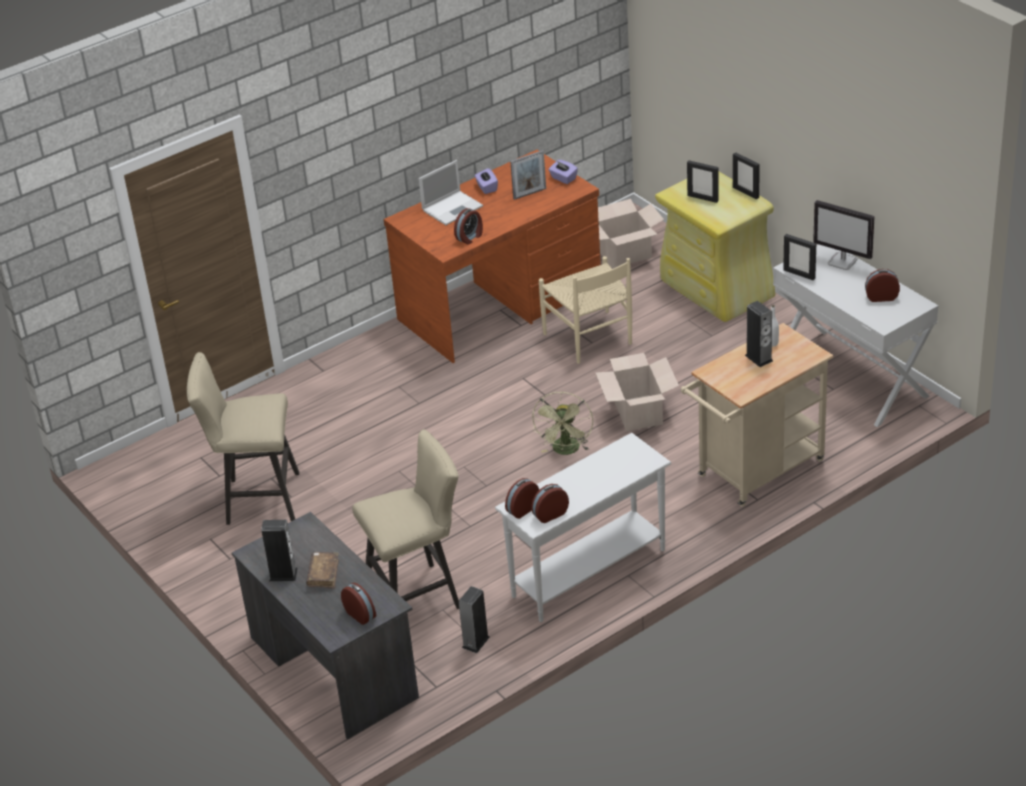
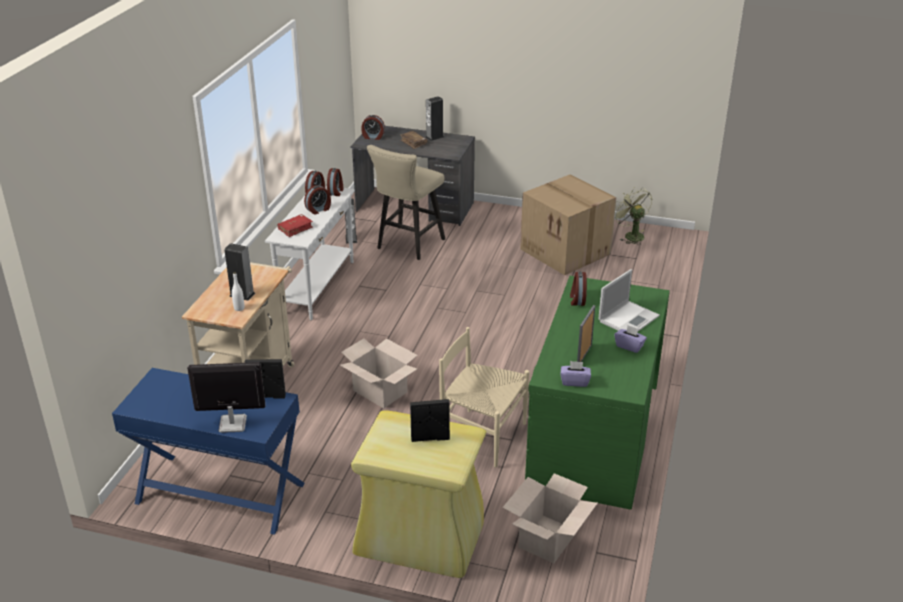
camera: 140 degrees right, 5 degrees down
beige stool [187,352,299,525] -> cardboard box [520,175,616,275]
brown desk [384,150,601,363] -> green desk [525,276,670,510]
laptop [419,160,483,225] -> laptop turned 150 degrees counterclockwise [598,269,660,331]
green fan [532,392,593,455] -> green fan moved to [615,187,652,245]
picture frame [733,152,760,199] -> none
white console table [773,244,938,427] -> blue console table [112,368,305,535]
alarm clock [865,269,900,302] -> alarm clock moved to [304,185,331,215]
none -> red book [277,214,313,237]

